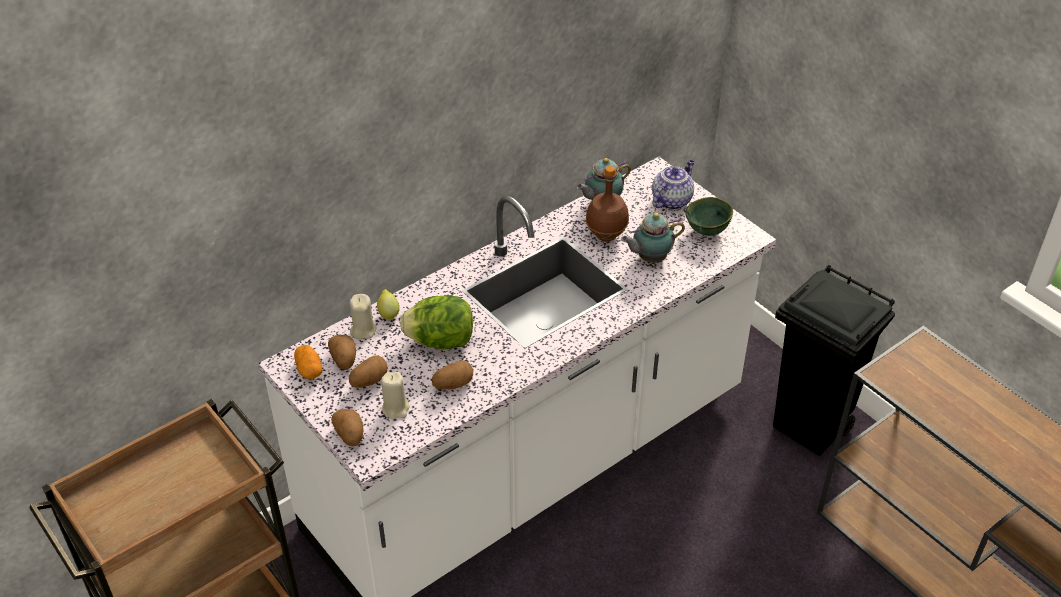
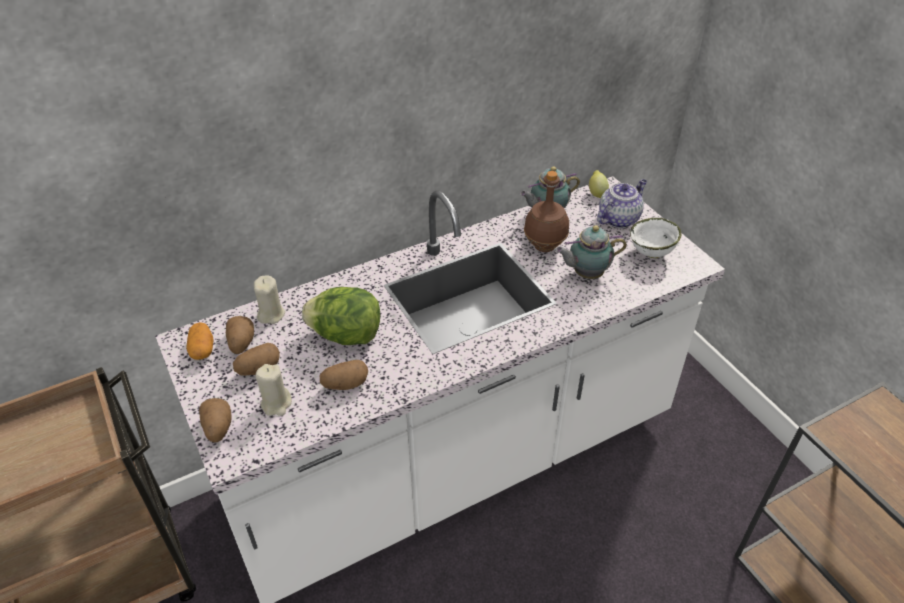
camera: 10 degrees right, 0 degrees up
lemon [377,289,400,320] -> lemon moved to [589,170,609,198]
green bowl [686,197,733,236] -> white bowl [630,218,682,258]
black trash can [773,265,895,456] -> none

